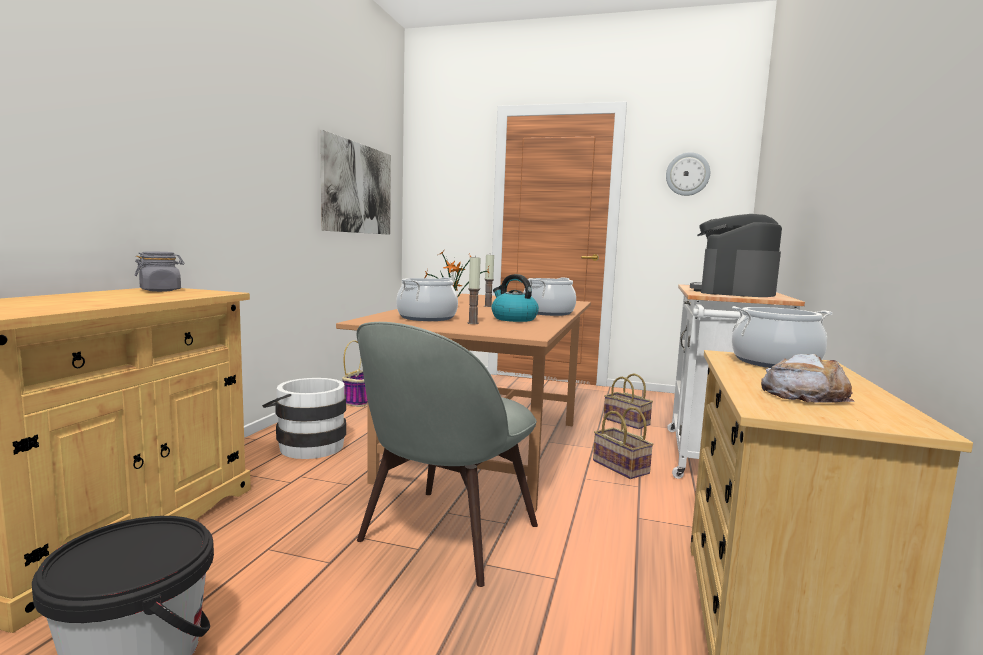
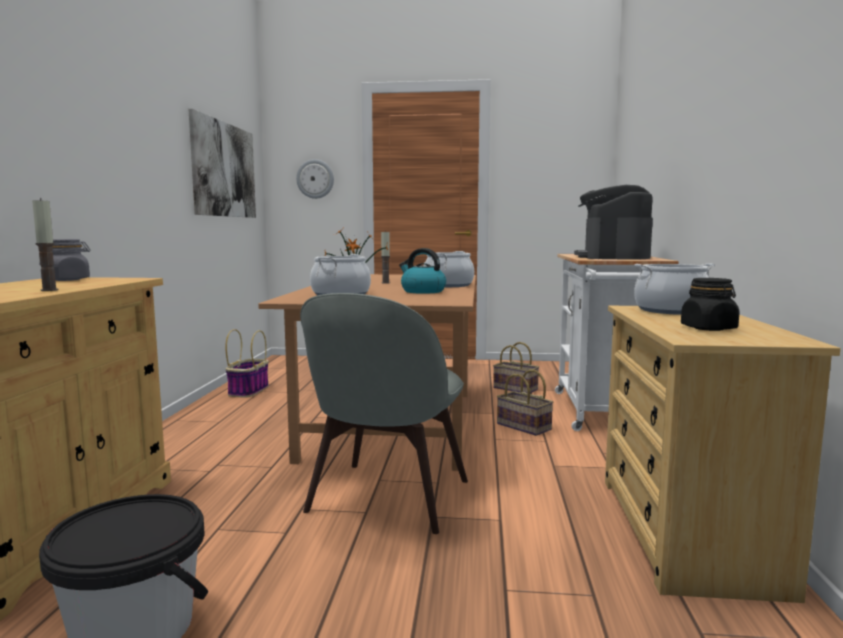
camera: 10 degrees left, 0 degrees up
white bucket [262,378,346,459] -> none
candle [467,255,481,324] -> candle moved to [32,198,59,291]
wall clock [666,152,710,196] -> wall clock moved to [296,159,334,199]
bread [761,354,855,403] -> black jar [681,278,739,331]

